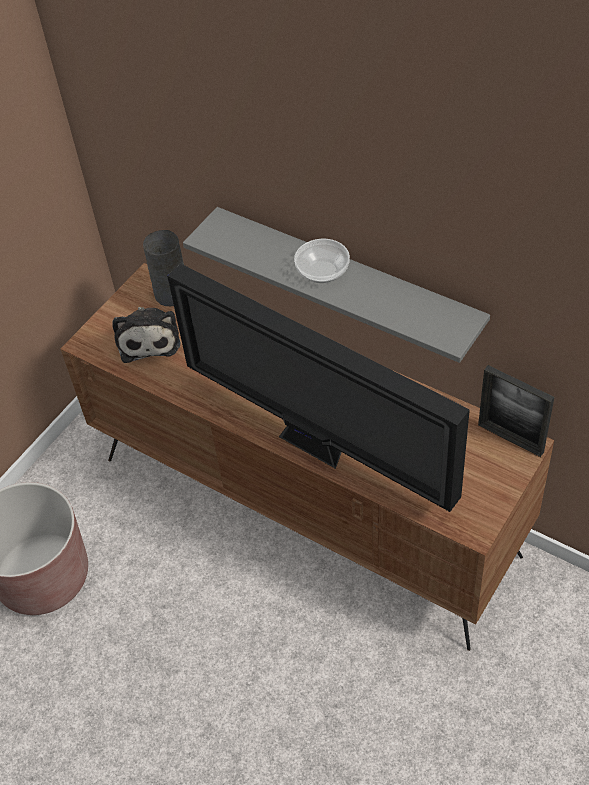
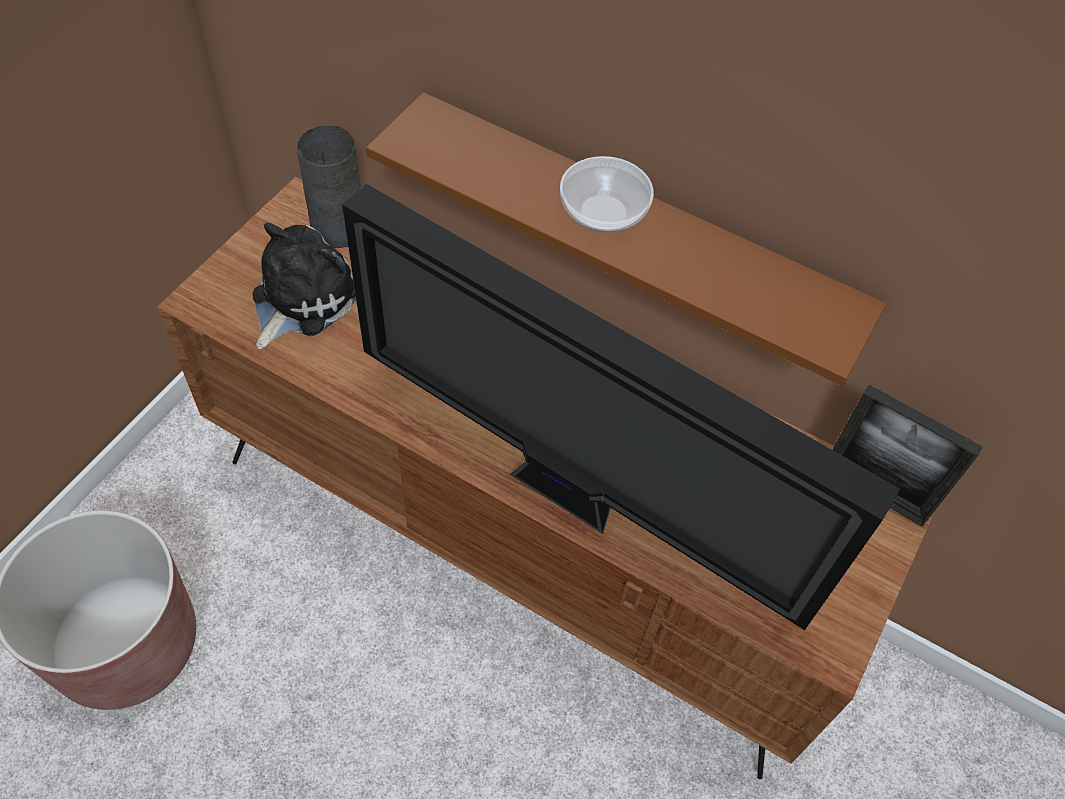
camera: 10 degrees left, 5 degrees up
plush toy [112,307,180,363] -> plush toy turned 135 degrees counterclockwise [252,222,356,349]
grey shelf [183,207,490,363] -> brown shelf [366,92,887,386]

